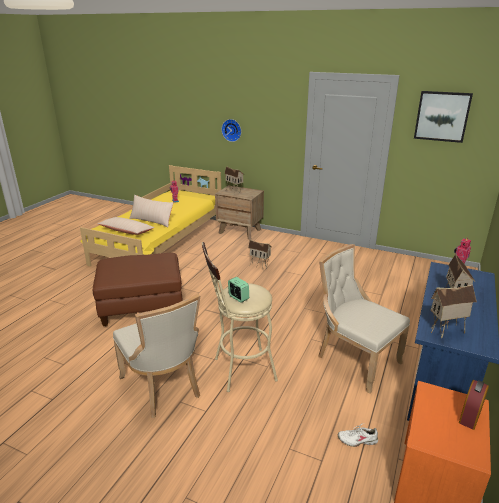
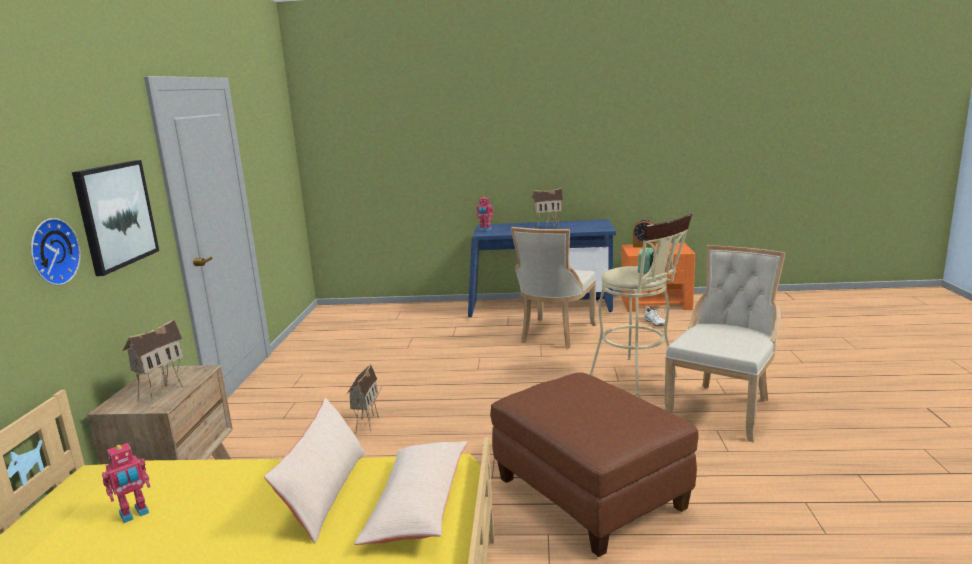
camera: 110 degrees left, 10 degrees down
picture [414,91,473,143] -> picture moved to [72,160,159,276]
toy house [431,284,477,339] -> none

